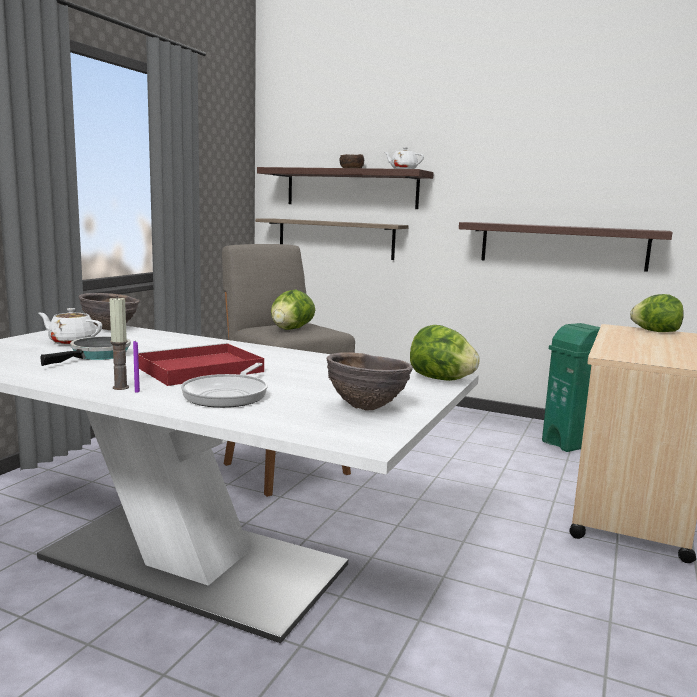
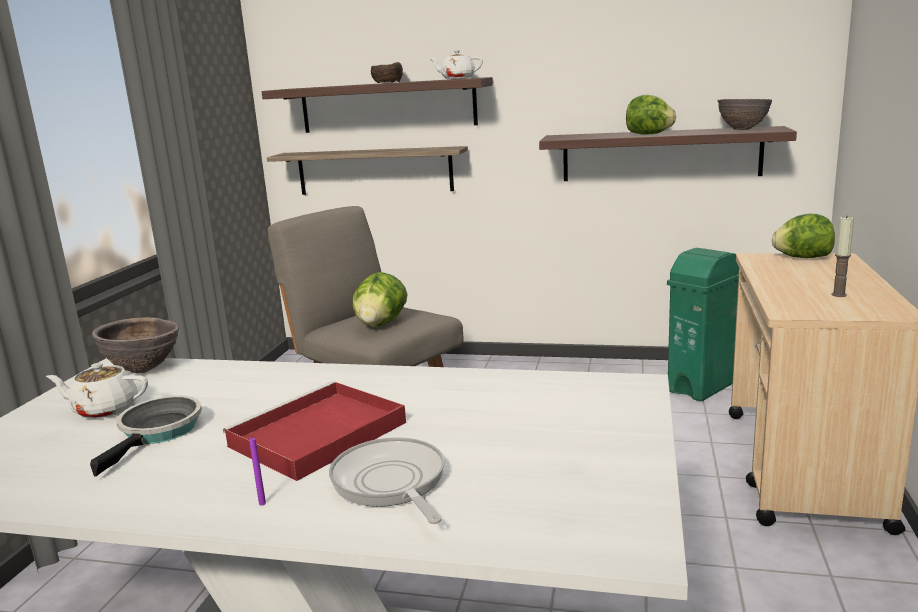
camera: 10 degrees left, 5 degrees up
candle [109,296,129,390] -> candle moved to [832,215,854,297]
frying pan [181,363,268,408] -> frying pan turned 150 degrees clockwise [329,437,445,524]
brown bowl [327,353,413,411] -> brown bowl moved to [718,99,772,130]
lettuce [410,325,480,381] -> lettuce moved to [626,95,676,135]

